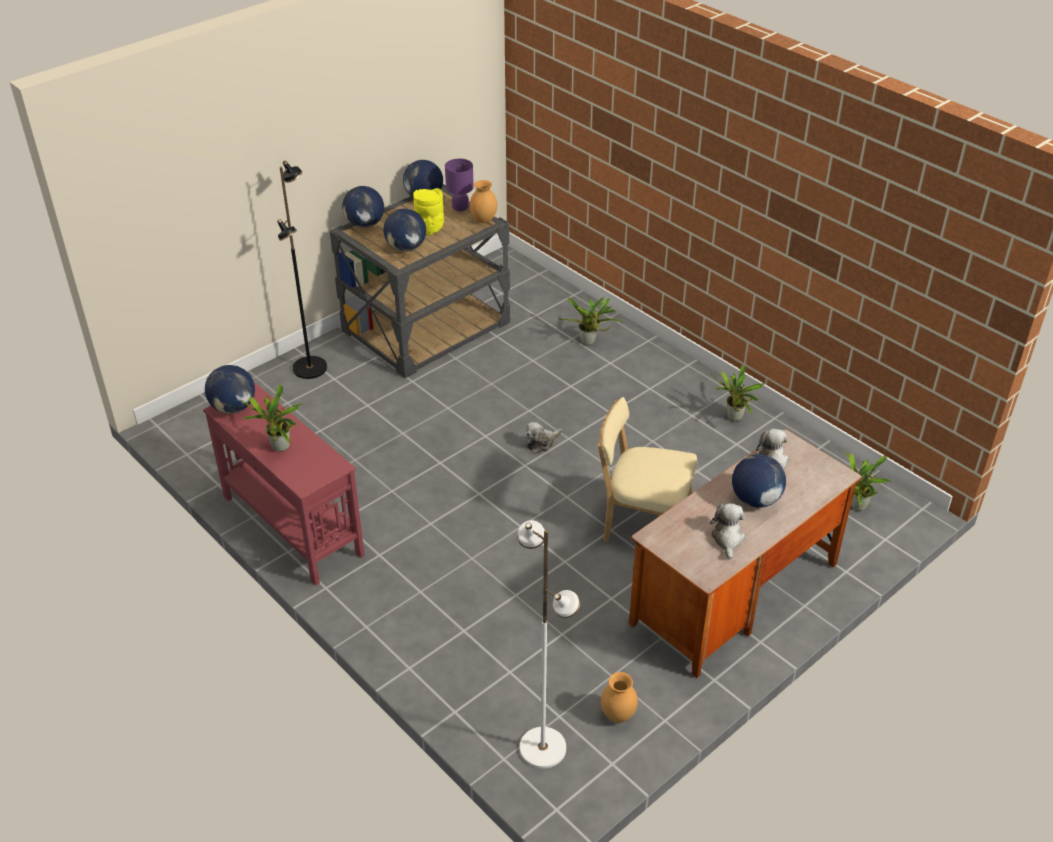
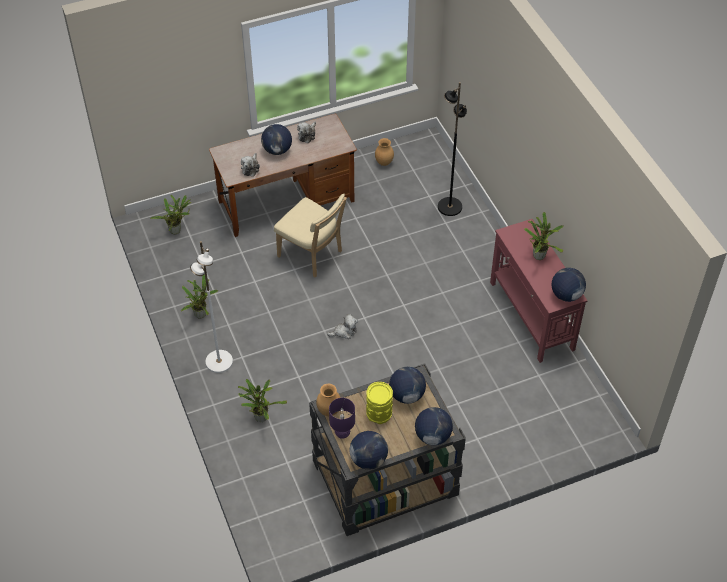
camera: 160 degrees left, 10 degrees up
black floor lamp [277,160,327,379] -> black floor lamp moved to [438,82,467,216]
white floor lamp [517,520,580,769] -> white floor lamp moved to [190,241,233,373]

